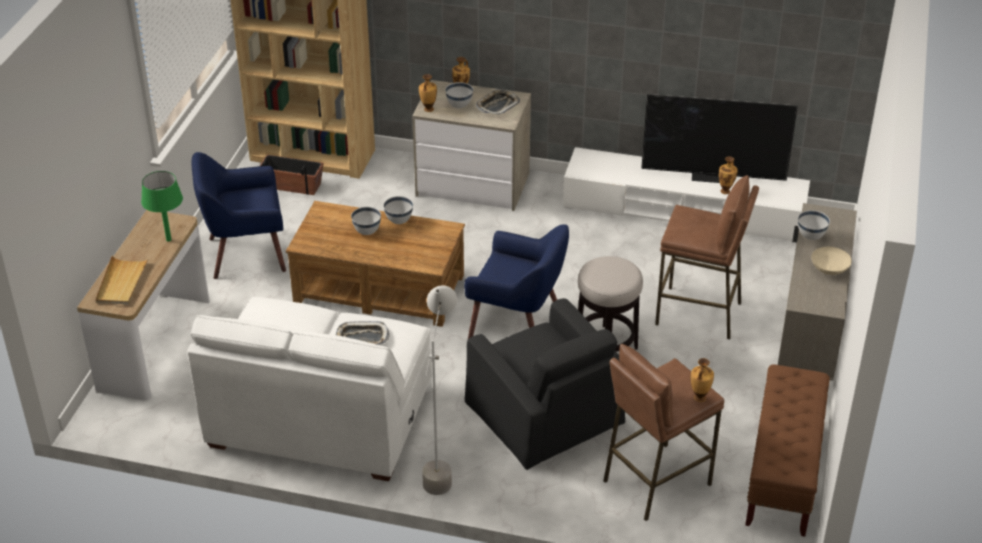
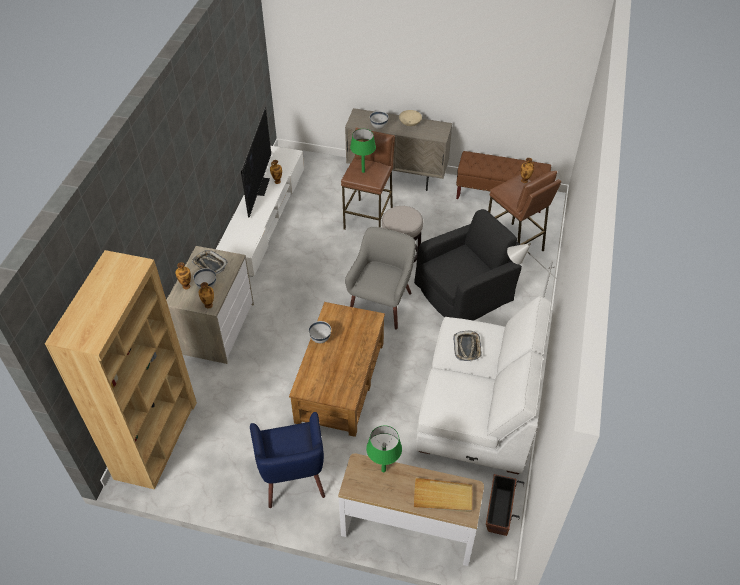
camera: 90 degrees left, 10 degrees up
planter [260,155,323,195] -> planter moved to [486,474,524,536]
white bowl [351,207,381,235] -> none
blue armchair [464,224,569,339] -> grey armchair [345,227,415,329]
none -> green table lamp [350,129,376,173]

